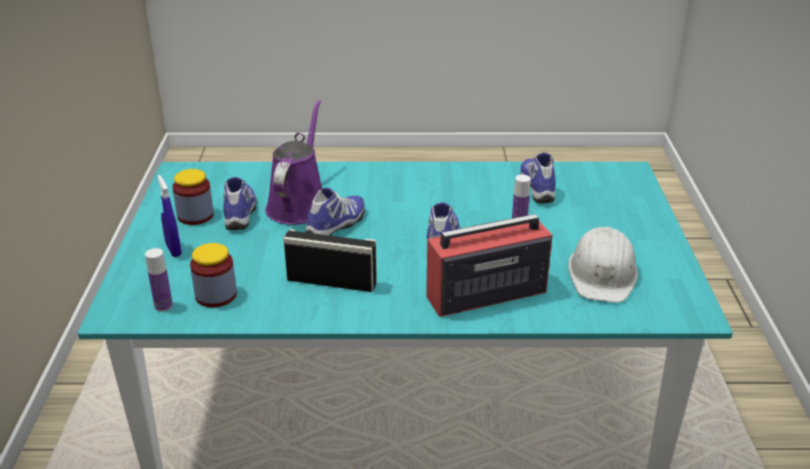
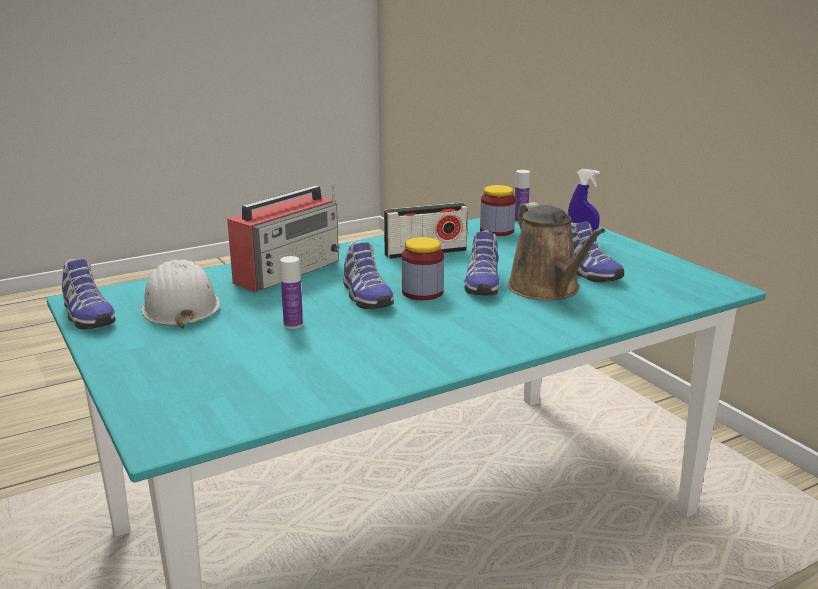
camera: 150 degrees right, 10 degrees down
jar [172,169,214,225] -> jar moved to [402,237,444,300]
purple watering can [265,100,322,225] -> brown watering can [508,202,605,300]
shoe [520,153,556,203] -> shoe moved to [62,259,116,329]

